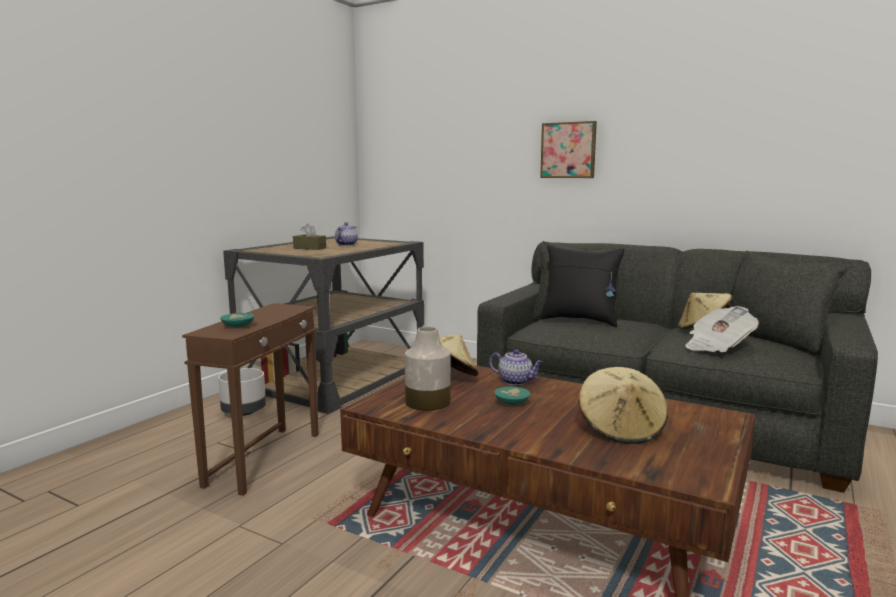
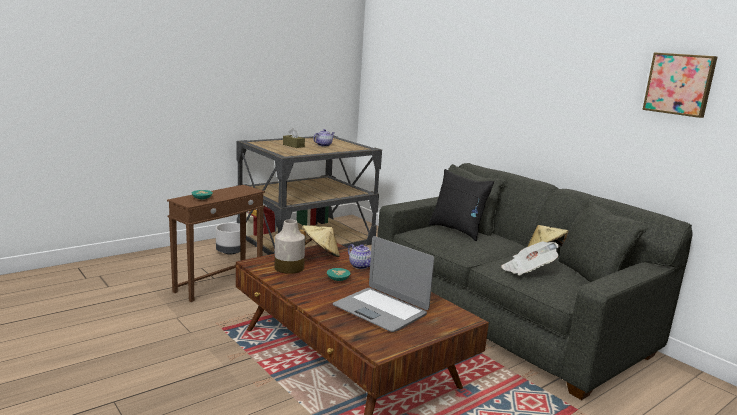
camera: 20 degrees right, 5 degrees up
picture [540,121,597,178] -> picture moved to [642,52,718,118]
beige hat [578,367,668,444] -> laptop [333,236,434,332]

